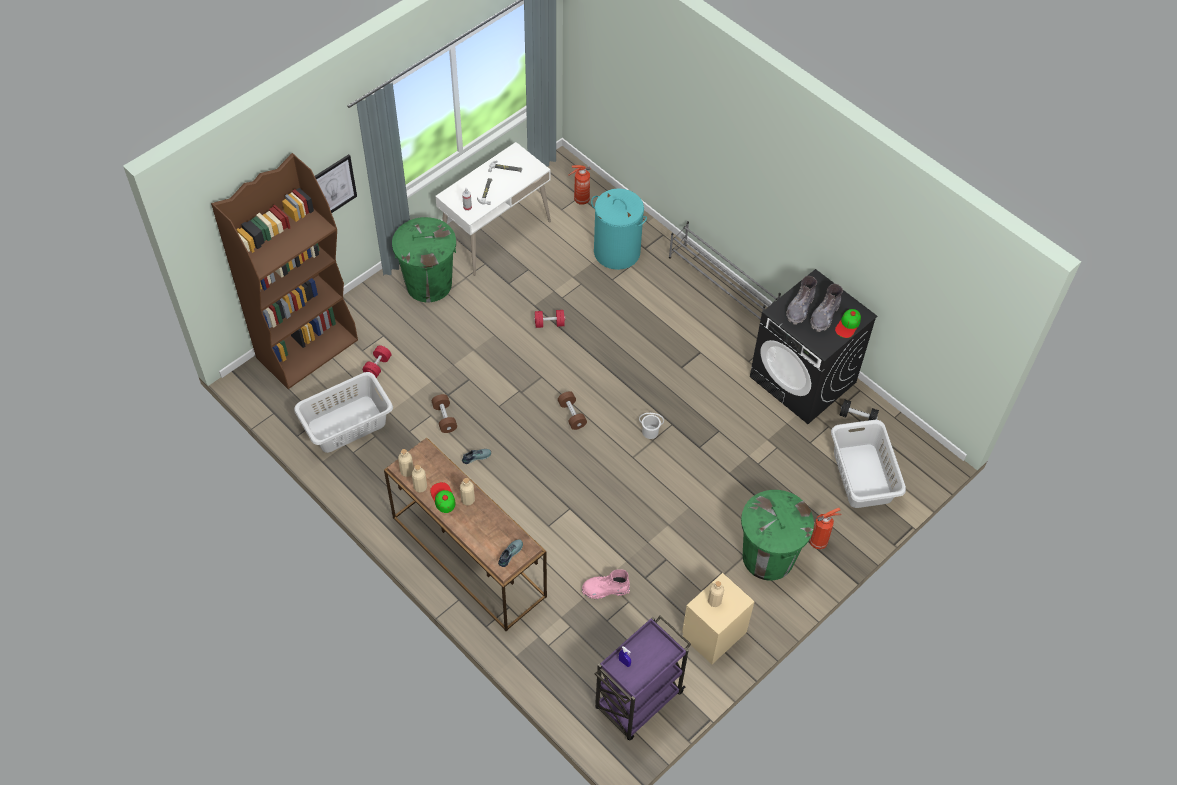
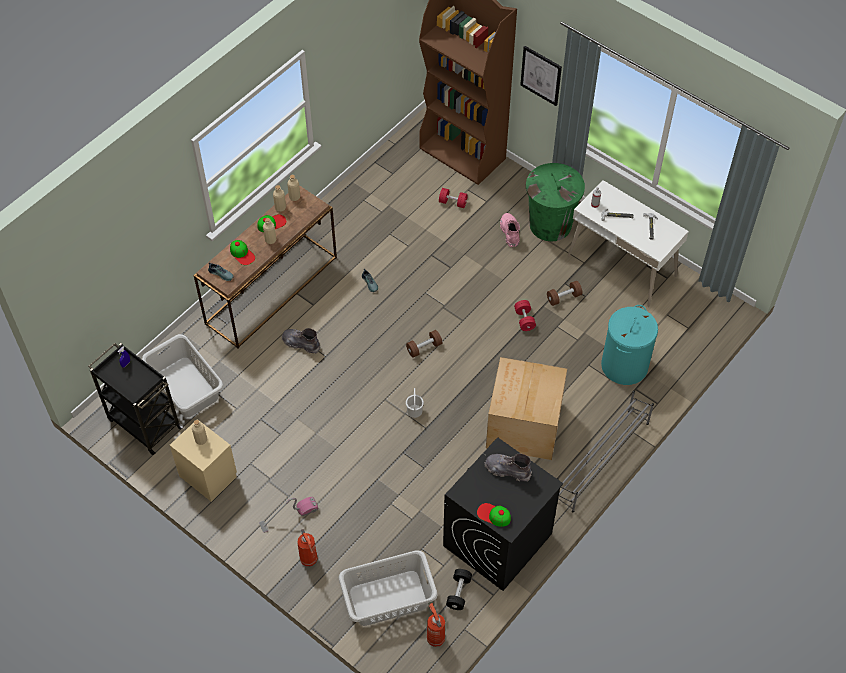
camera: 85 degrees right, 0 degrees up
grey laundry basket [294,372,393,453] -> grey laundry basket moved to [142,334,224,417]
brown dumbbell [432,394,457,433] -> brown dumbbell moved to [547,281,582,306]
fire extinguisher [568,165,590,205] -> fire extinguisher moved to [427,603,445,647]
pink boot [582,569,630,599] -> pink boot moved to [500,213,520,248]
purple cart [595,616,691,740] -> black cart [88,343,183,455]
green trash can [741,490,814,581] -> vacuum cleaner [259,497,318,533]
grey boot [810,284,843,332] -> grey boot moved to [281,328,320,354]
none -> cap [230,240,255,265]
none -> cardboard box [486,357,567,460]

